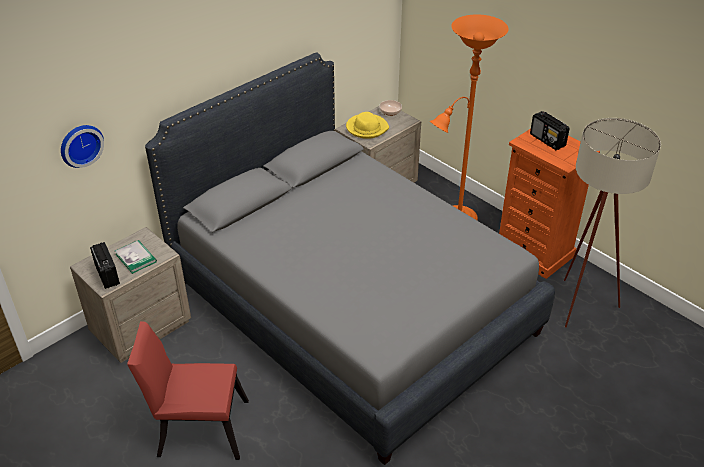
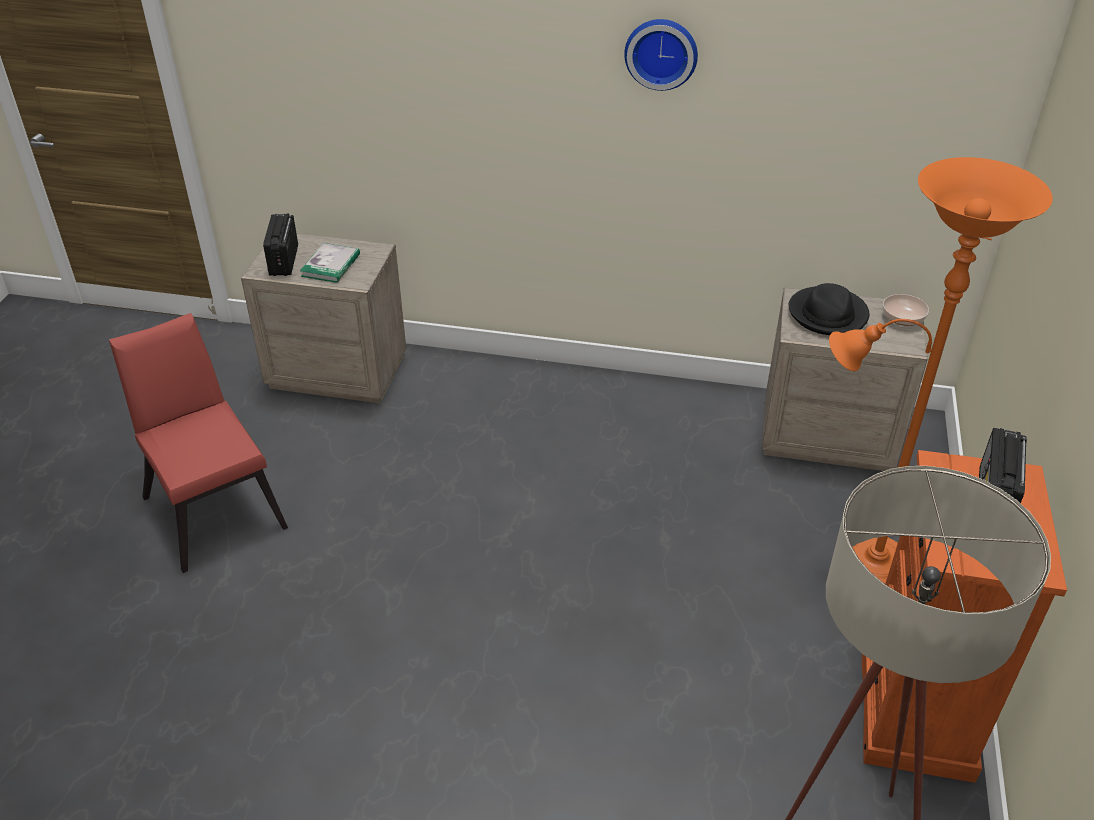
camera: 55 degrees right, 0 degrees up
wall clock [61,125,104,168] -> wall clock moved to [624,19,698,91]
radio [90,242,120,289] -> radio turned 150 degrees clockwise [263,213,298,276]
grey bed [145,53,555,465] -> none
yellow hat [346,112,389,139] -> black hat [788,283,870,335]

